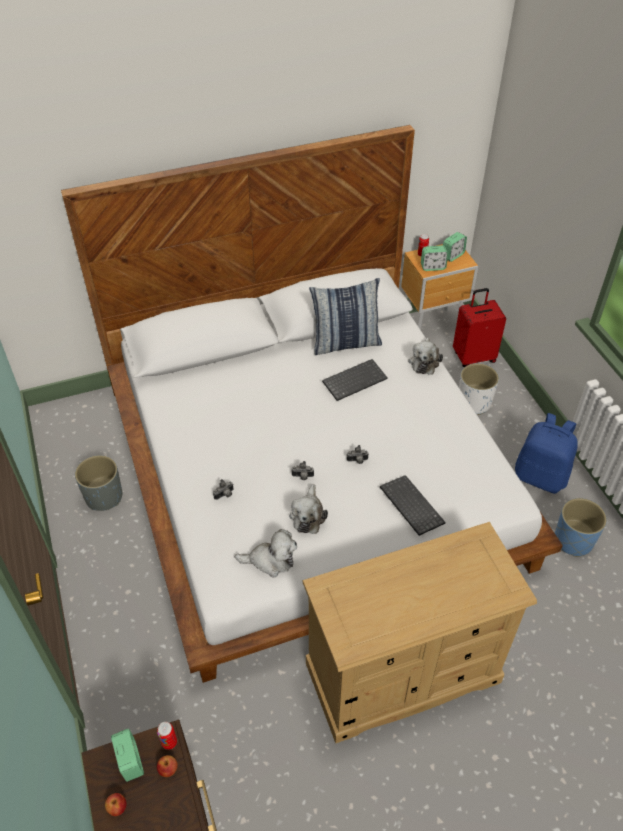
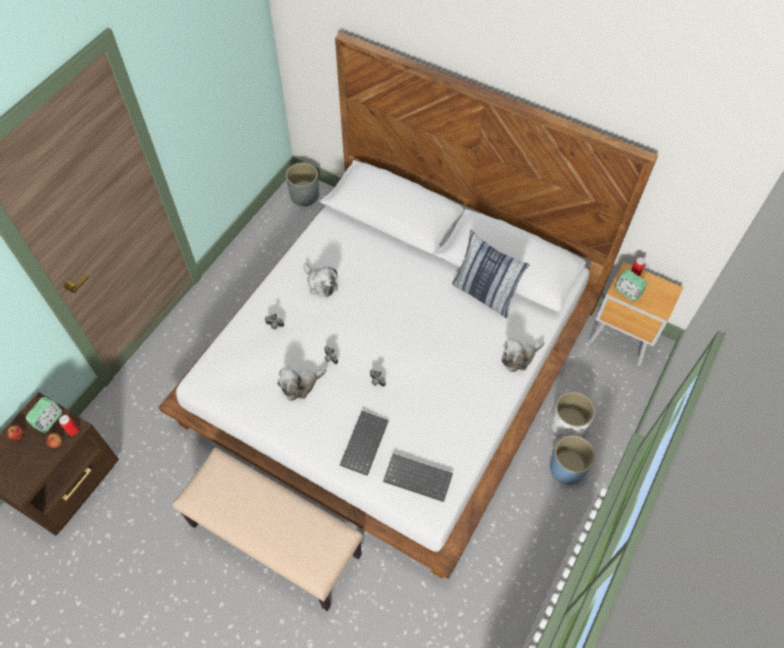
camera: 50 degrees right, 10 degrees up
grey planter [75,455,122,511] -> grey planter moved to [286,163,319,207]
plush toy [235,529,297,577] -> plush toy moved to [304,263,338,297]
beige dresser [303,522,537,743] -> beige bench [172,448,363,611]
keyboard [322,359,388,401] -> keyboard moved to [383,454,453,502]
alarm clock [443,232,467,262] -> none
red suitcase [453,288,506,367] -> none
blue backpack [515,413,578,494] -> none
blue planter [555,498,607,557] -> blue planter moved to [550,435,595,485]

